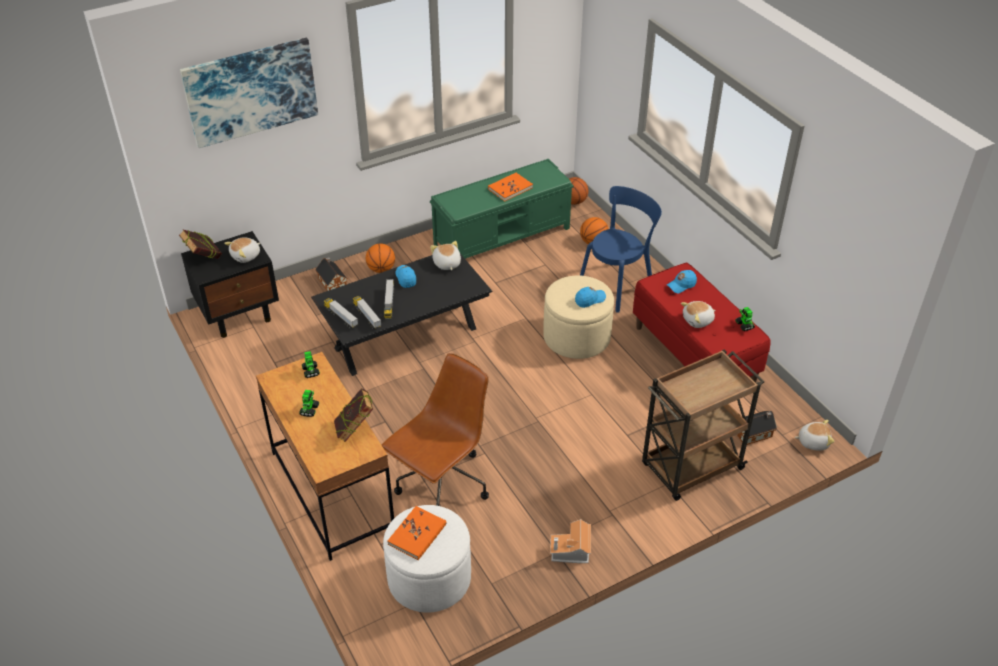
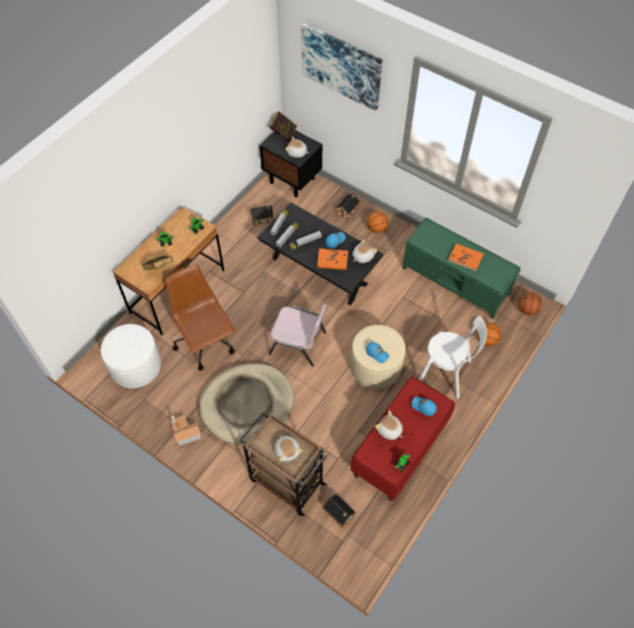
camera: 65 degrees right, 15 degrees up
brown office chair [382,353,489,506] -> brown office chair turned 135 degrees counterclockwise [165,265,236,371]
orange book [387,506,447,560] -> orange book moved to [317,248,348,270]
blue chair [580,186,662,313] -> white chair [419,316,487,398]
plush toy [795,420,835,450] -> plush toy moved to [274,435,303,462]
none -> beige dog bed [199,363,294,444]
none -> toy house [250,205,274,225]
none -> pink chair [268,304,326,367]

